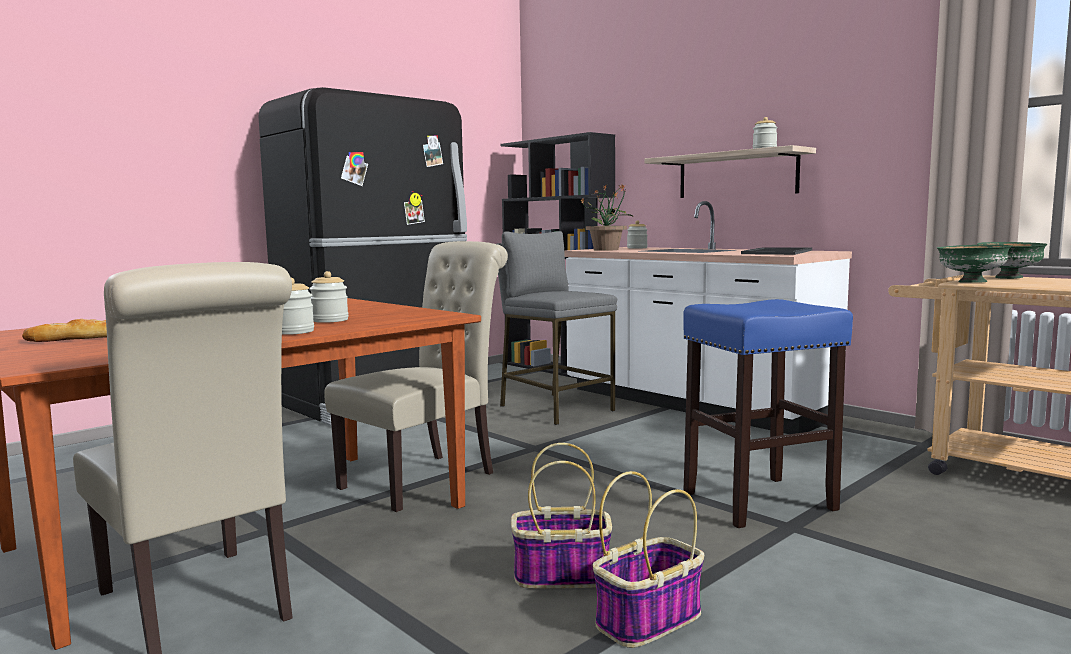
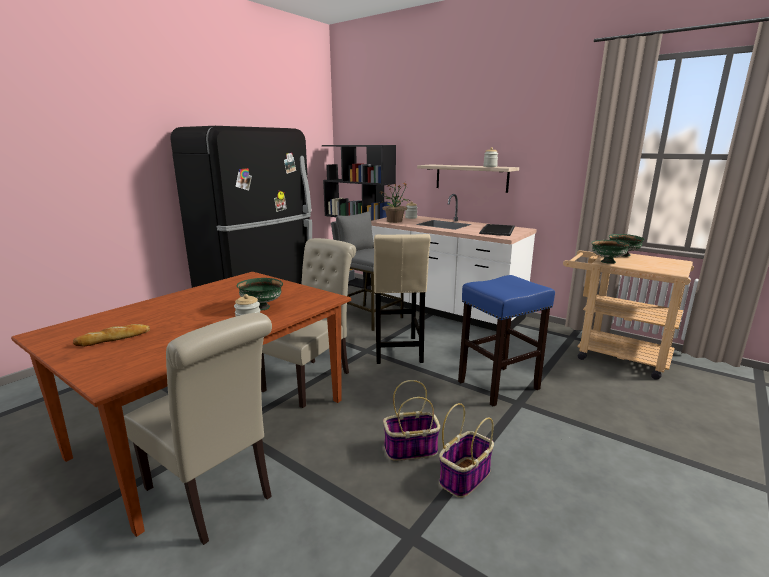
camera: 10 degrees left, 10 degrees up
jar [309,271,349,323] -> green bowl [237,278,283,311]
none -> beige stool [374,234,430,364]

